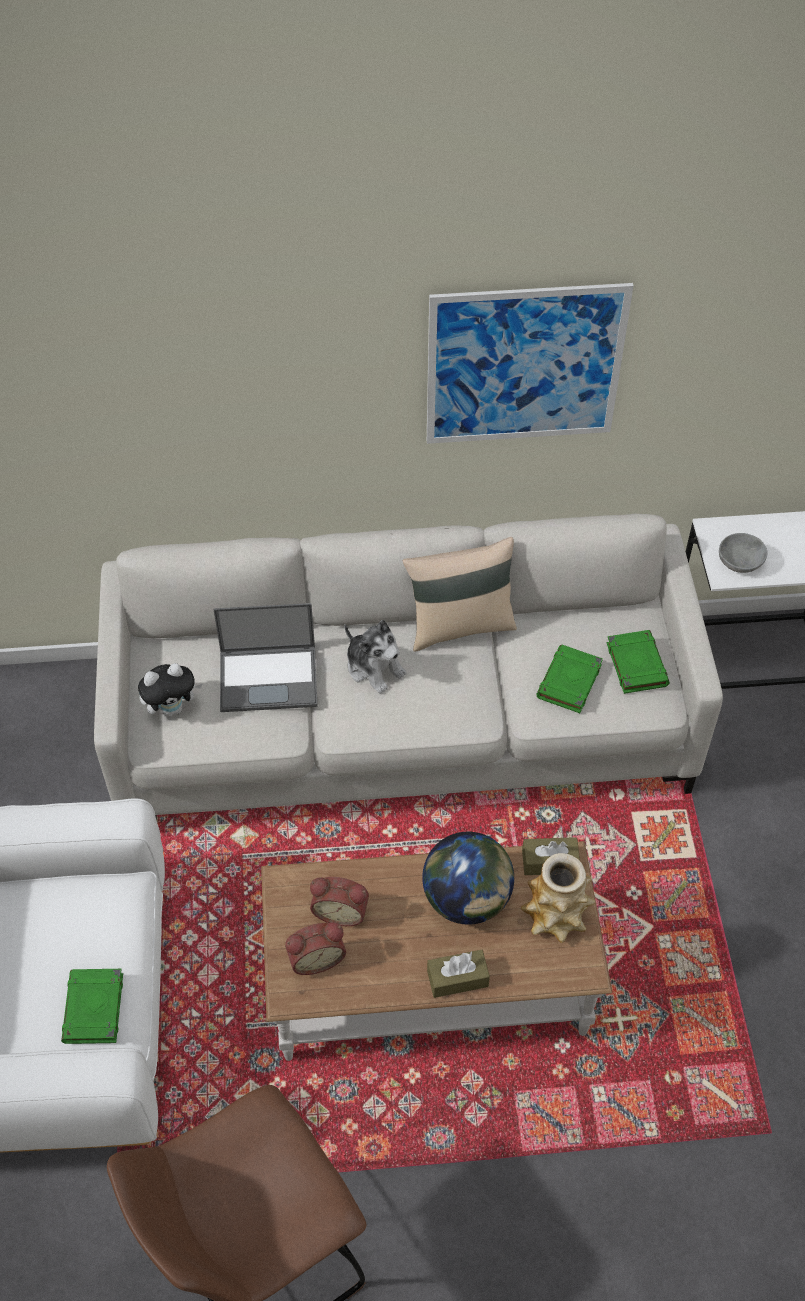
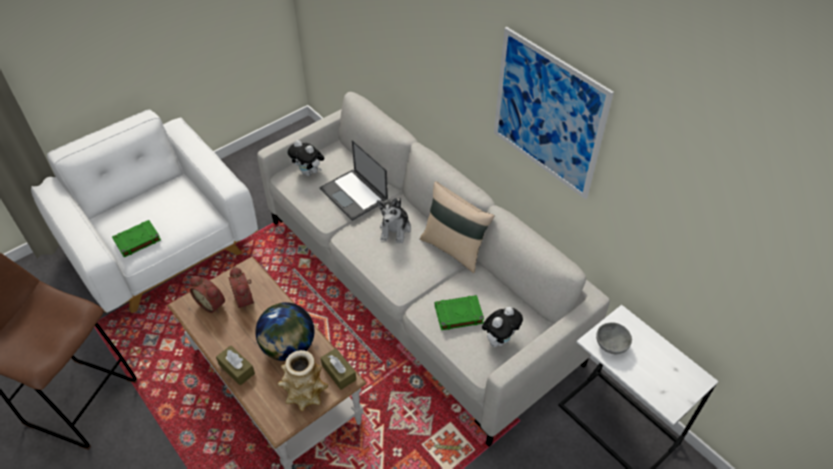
camera: 55 degrees right, 5 degrees down
green book [607,630,670,694] -> plush toy [482,307,523,347]

